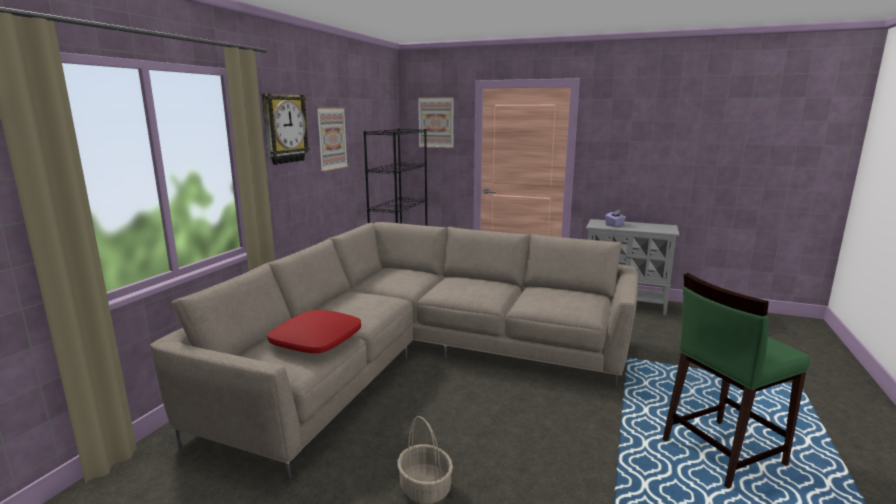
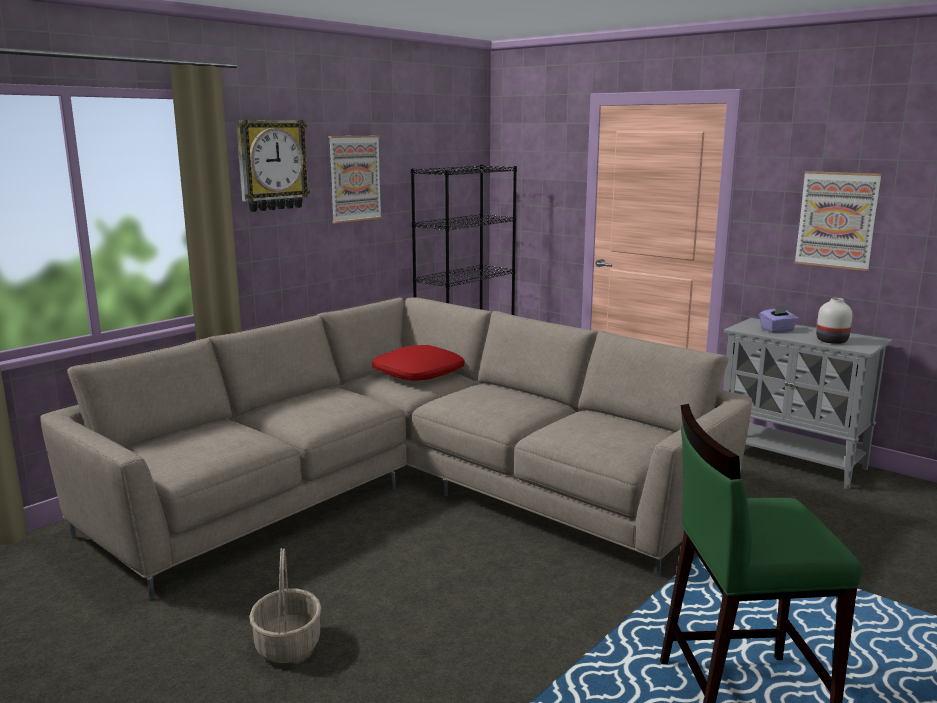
camera: 20 degrees right, 0 degrees up
red pillow [267,310,361,353] -> red pillow moved to [372,345,464,381]
picture [418,97,454,148] -> picture moved to [794,171,882,271]
none -> white vase [816,298,853,344]

